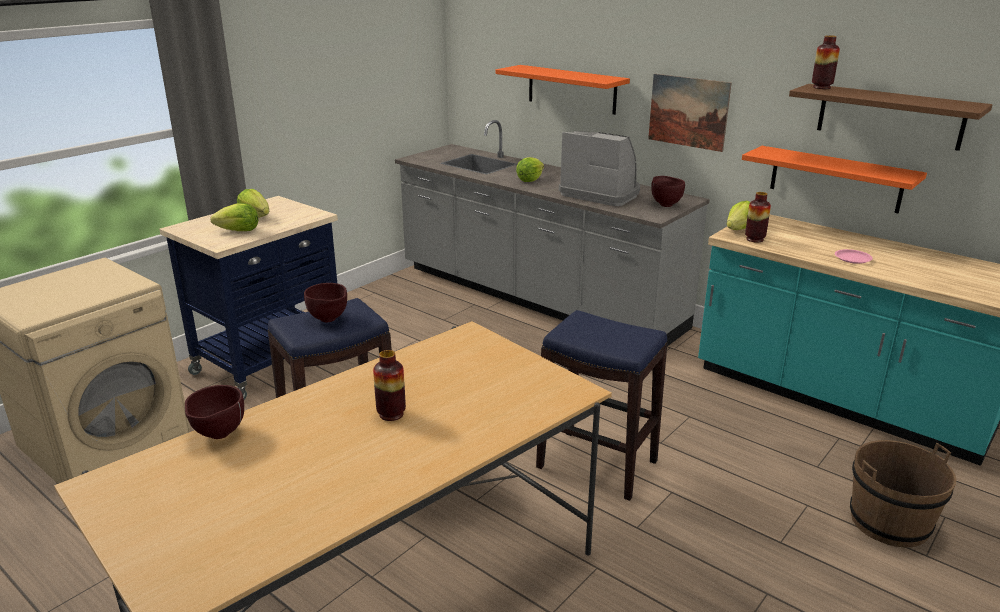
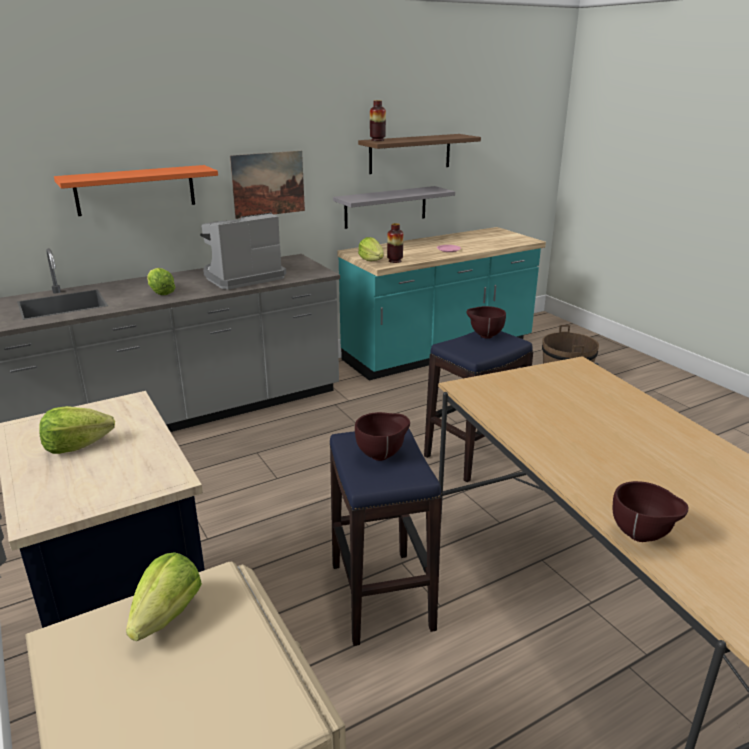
camera: 70 degrees left, 0 degrees up
lettuce [210,203,258,231] -> lettuce moved to [126,552,202,641]
vase [373,350,406,421] -> none
brown bowl [651,176,685,207] -> brown bowl moved to [467,306,506,339]
orange shelf [742,146,927,213] -> grey shelf [333,186,455,229]

